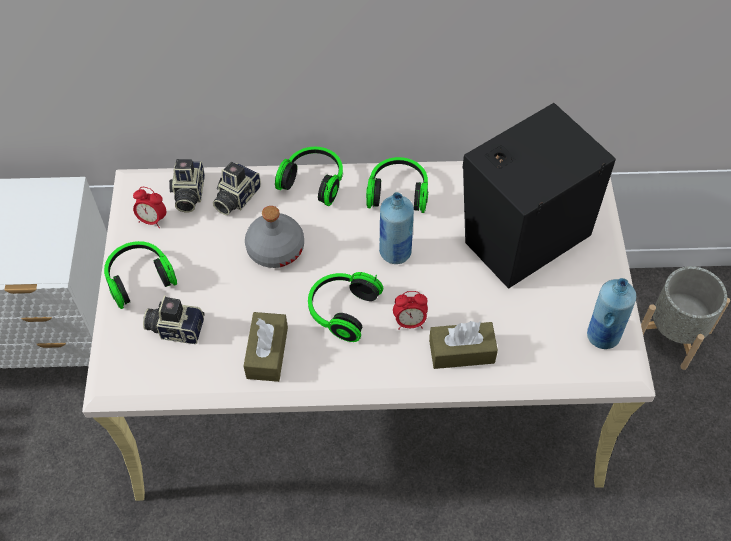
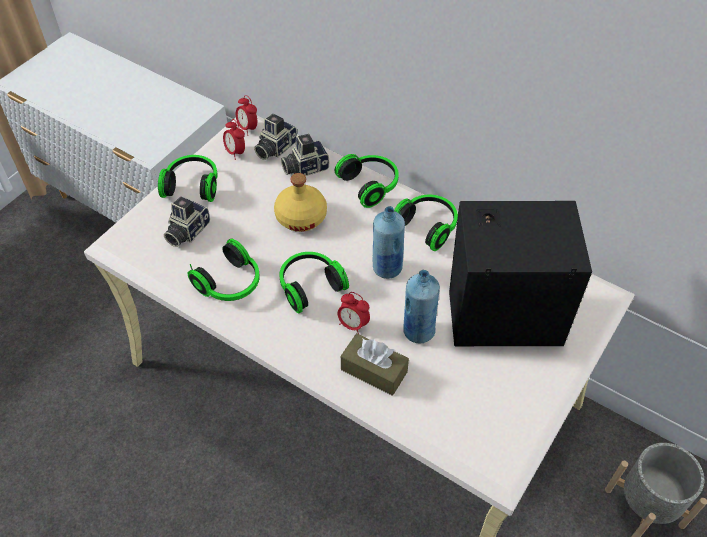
camera: 35 degrees right, 5 degrees down
camera [143,295,205,344] -> camera turned 105 degrees counterclockwise [164,196,210,247]
brown tissue box [244,312,288,382] -> headphones [188,239,260,301]
grey bottle [245,206,304,268] -> yellow bottle [274,173,327,232]
blue bottle [587,278,636,349] -> blue bottle moved to [403,270,440,343]
none -> alarm clock [236,95,257,136]

